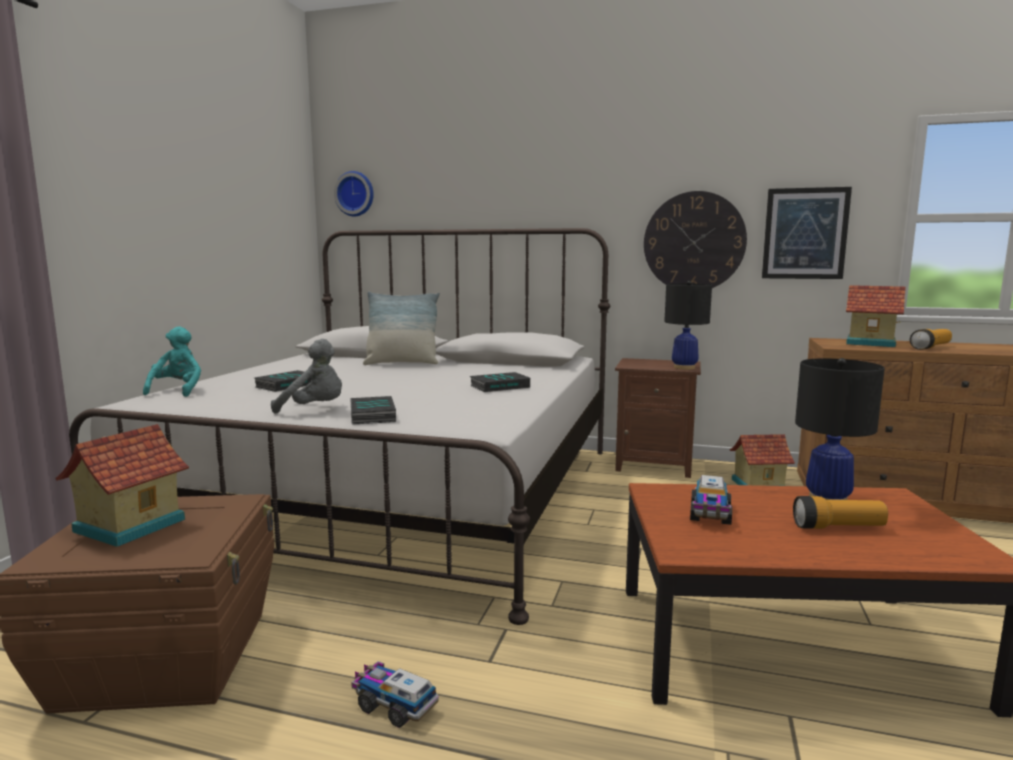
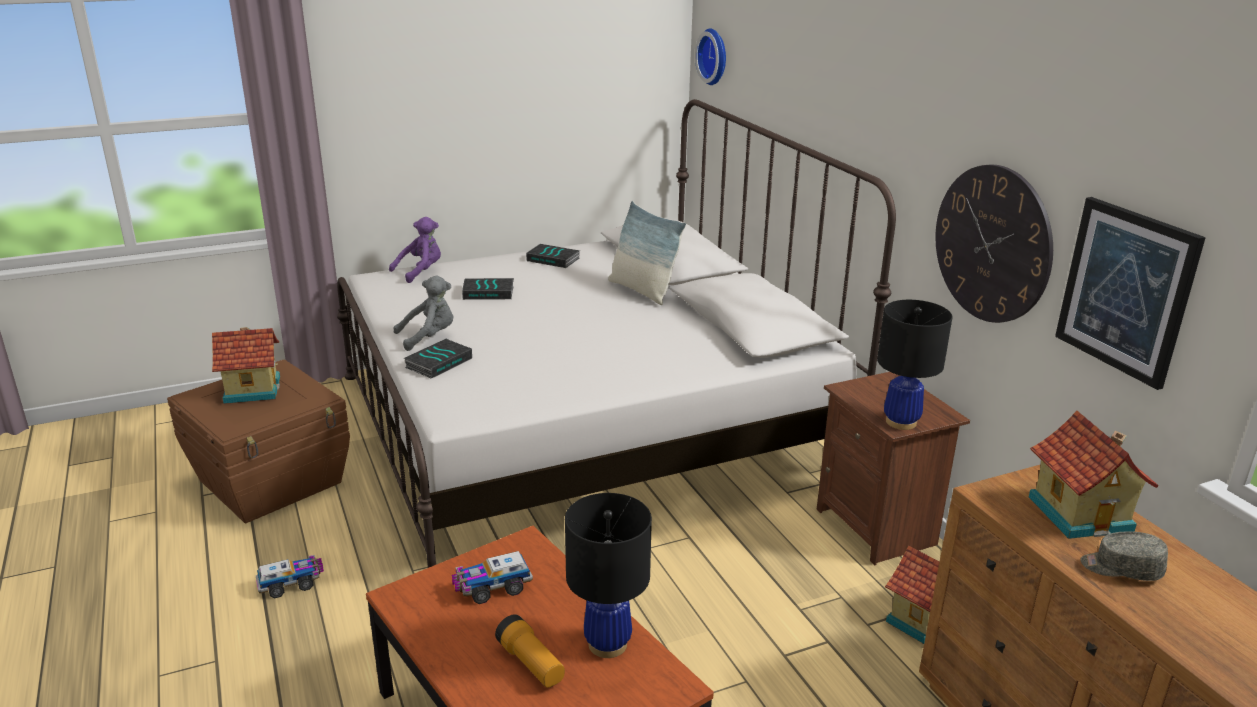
camera: 50 degrees right, 15 degrees up
turquoise plush toy [143,326,201,397] -> purple plush toy [389,217,441,283]
grey plush toy [271,339,342,414] -> grey plush toy turned 90 degrees counterclockwise [393,276,454,351]
toy truck [351,661,439,728] -> toy truck turned 75 degrees clockwise [256,555,324,598]
book [470,372,530,392] -> book moved to [526,244,580,268]
flashlight [910,329,952,350] -> grey cap [1080,531,1168,581]

